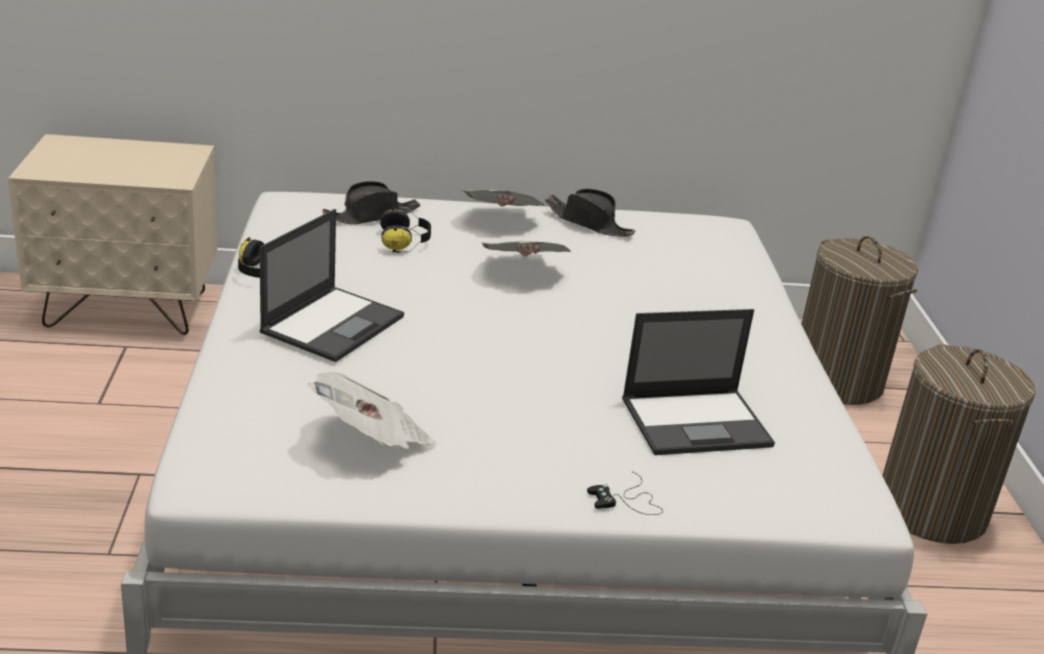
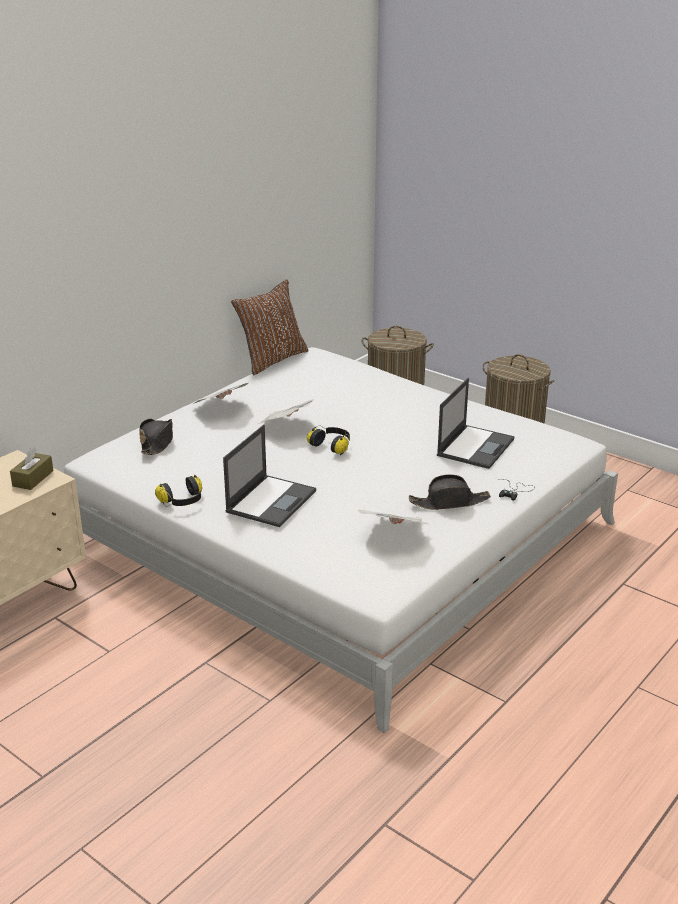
camera: 45 degrees left, 0 degrees up
laptop [259,209,404,362] -> laptop turned 45 degrees clockwise [223,425,316,527]
headphones [380,207,431,252] -> headphones moved to [307,425,350,455]
black hat [545,189,635,237] -> black hat moved to [409,474,491,510]
none -> brown tissue box [10,447,53,490]
none -> brown pillow [231,279,309,375]

